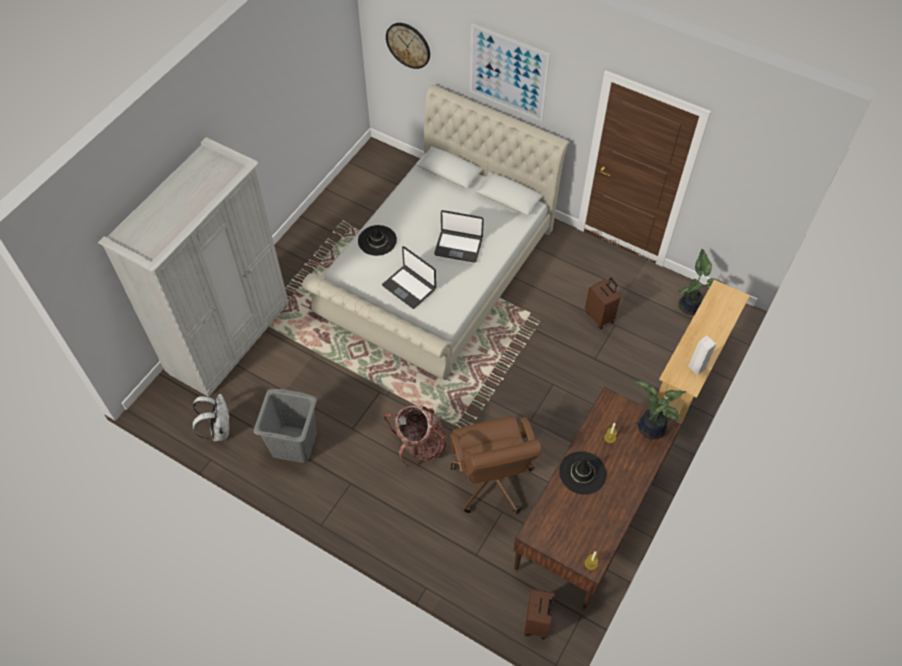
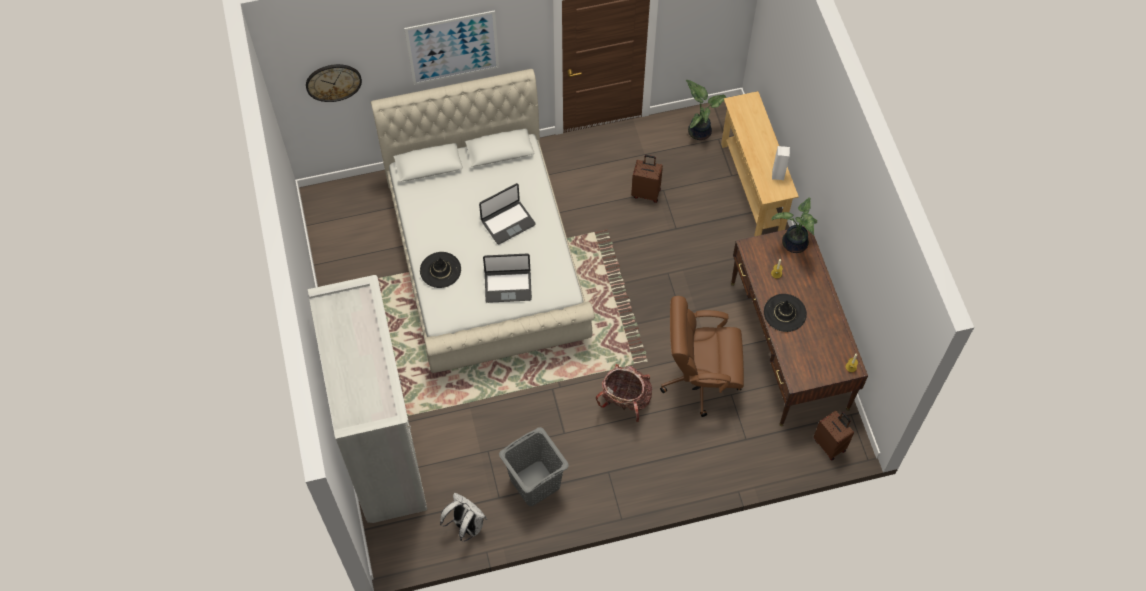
camera: 45 degrees left, 5 degrees up
brown office chair [450,416,541,514] -> brown office chair turned 150 degrees clockwise [660,296,744,417]

